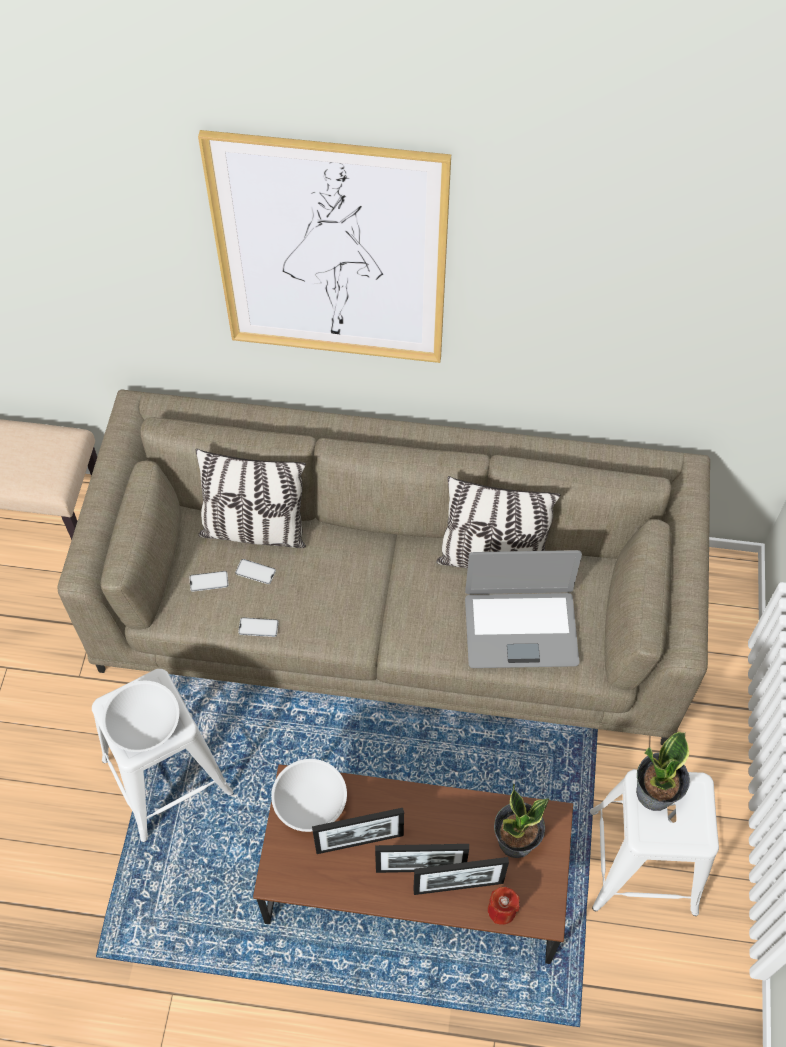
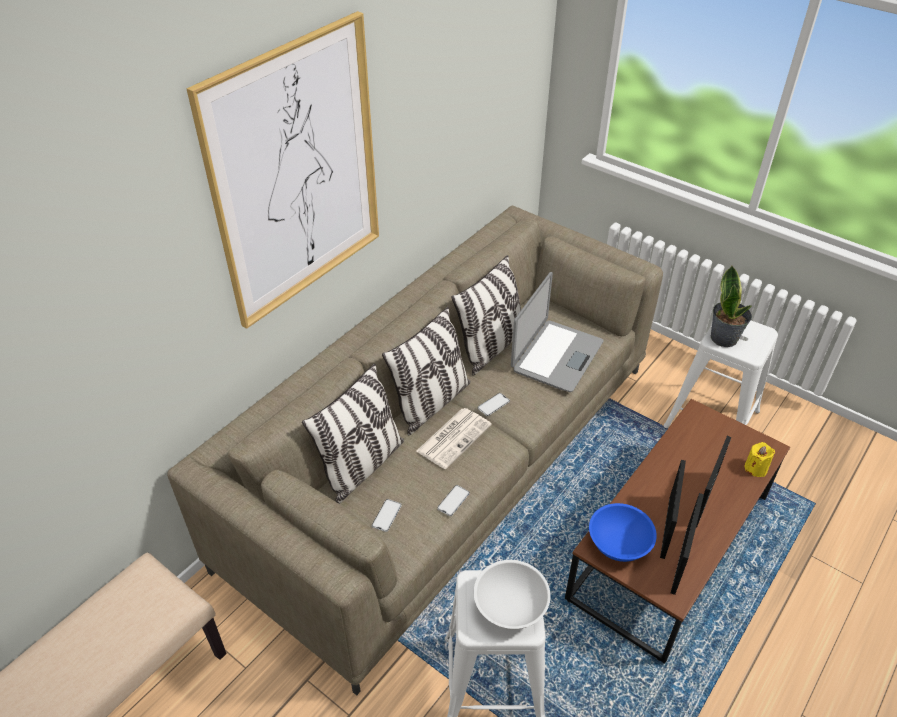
camera: 60 degrees left, 15 degrees down
phone [235,559,276,584] -> phone moved to [478,393,510,416]
white bowl [271,759,347,832] -> blue bowl [589,503,657,562]
picture frame [413,857,509,895] -> picture frame moved to [671,493,704,595]
red candle [488,887,520,925] -> yellow candle [745,442,775,477]
potted plant [494,784,549,858] -> none
none -> pillow [382,307,471,436]
none -> newspaper [416,408,492,469]

